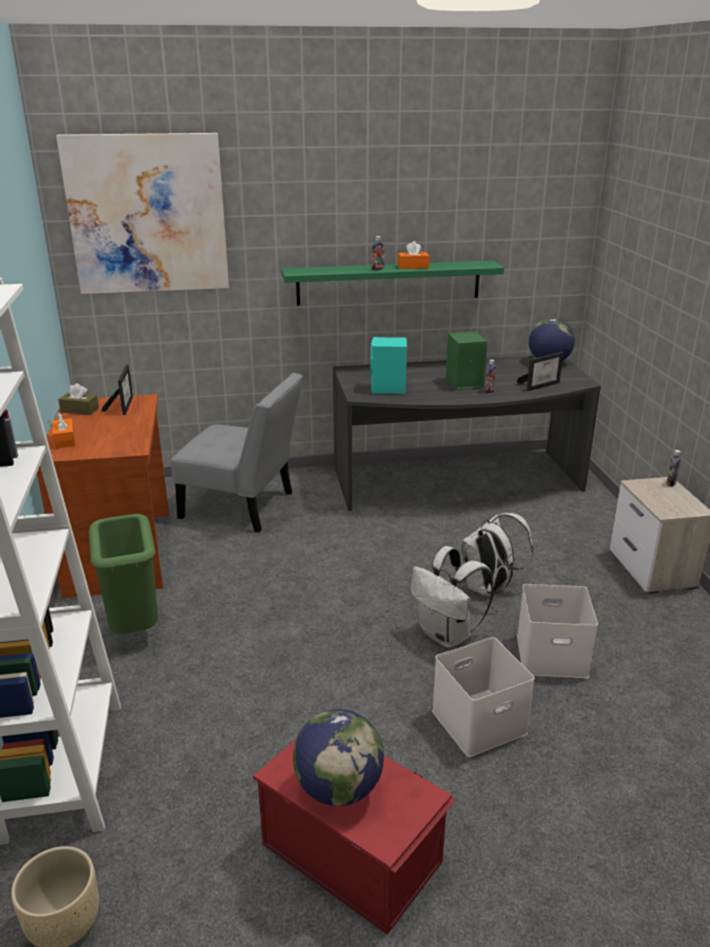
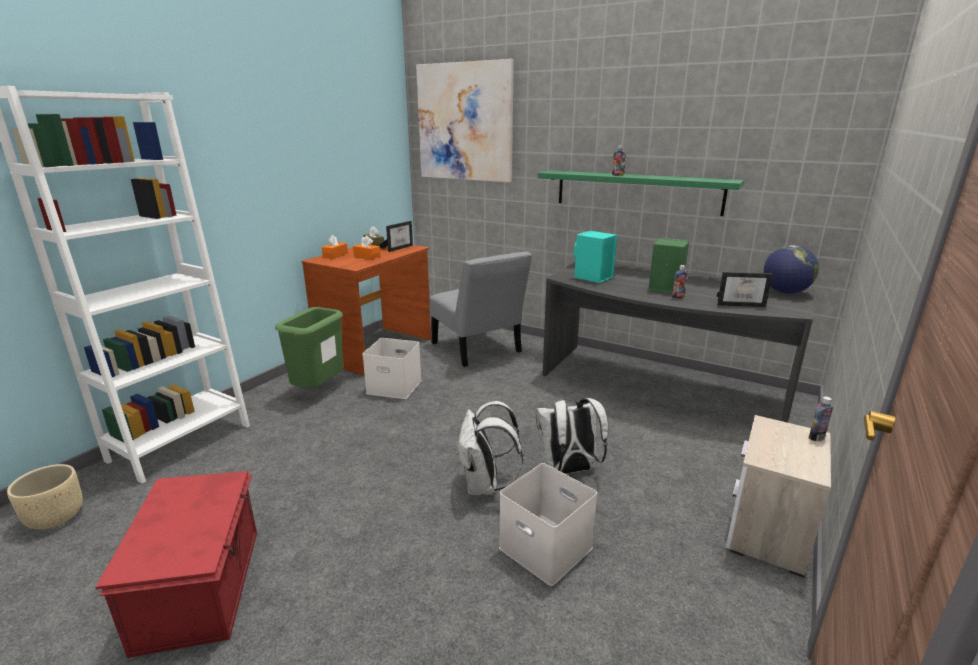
camera: 40 degrees right, 5 degrees down
globe [293,709,384,806] -> none
orange tissue box [398,241,430,269] -> orange tissue box moved to [353,236,380,260]
white storage box [432,637,535,757] -> white storage box moved to [362,338,422,399]

